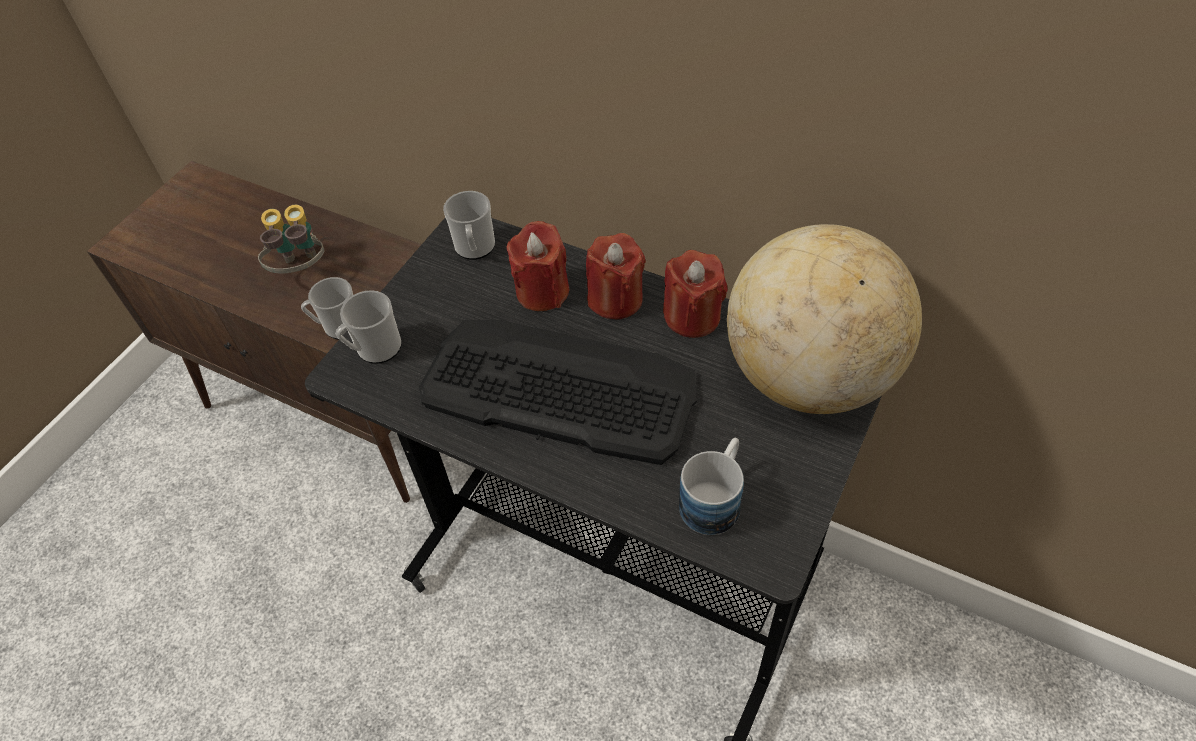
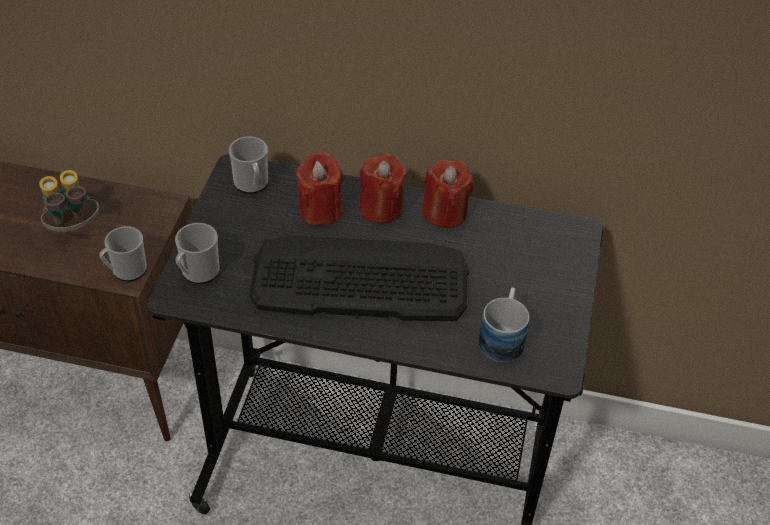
camera: 20 degrees left, 5 degrees down
globe [727,224,922,414] -> none

